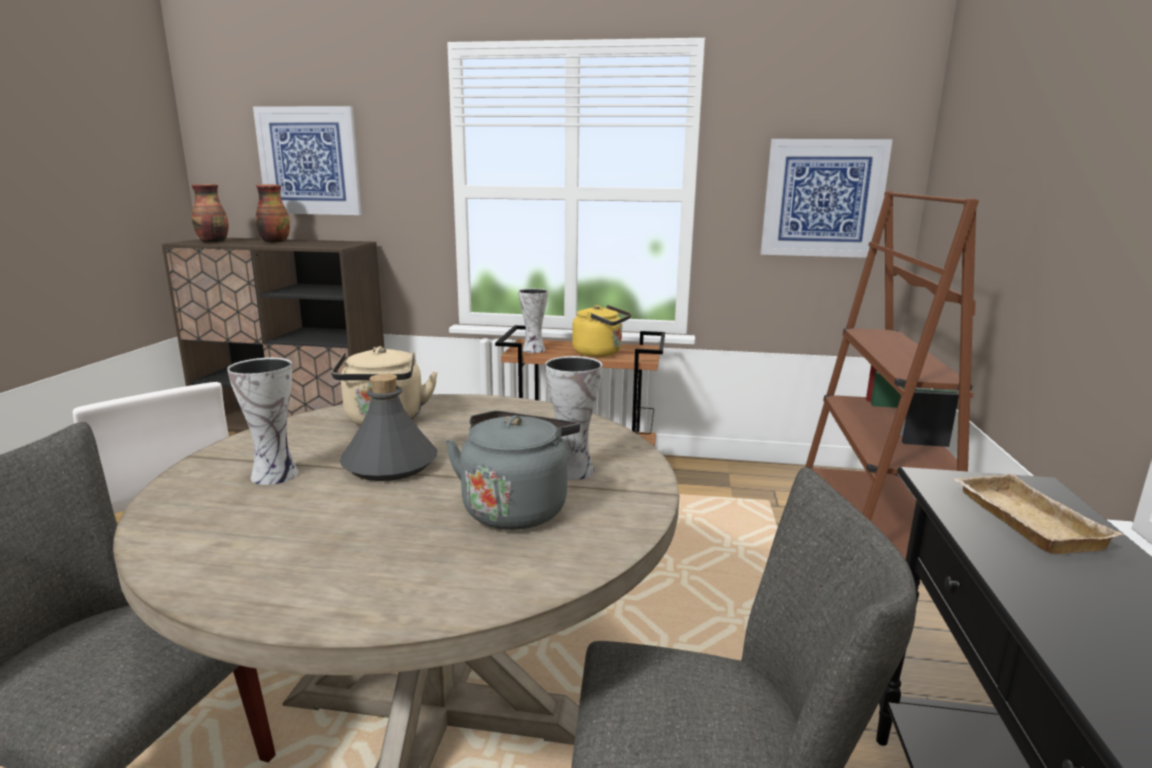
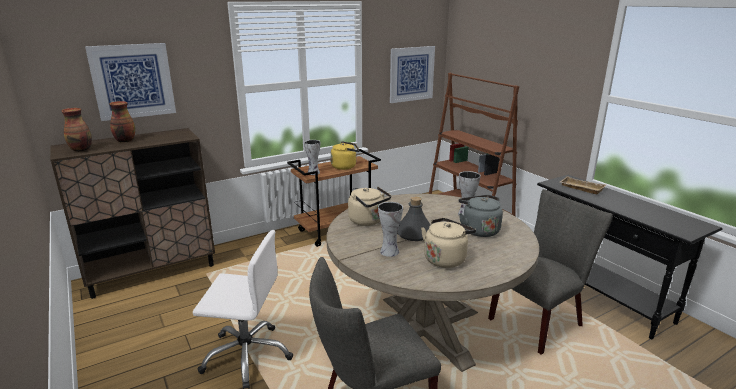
camera: 40 degrees left, 5 degrees up
none -> beige kettle [421,218,476,268]

